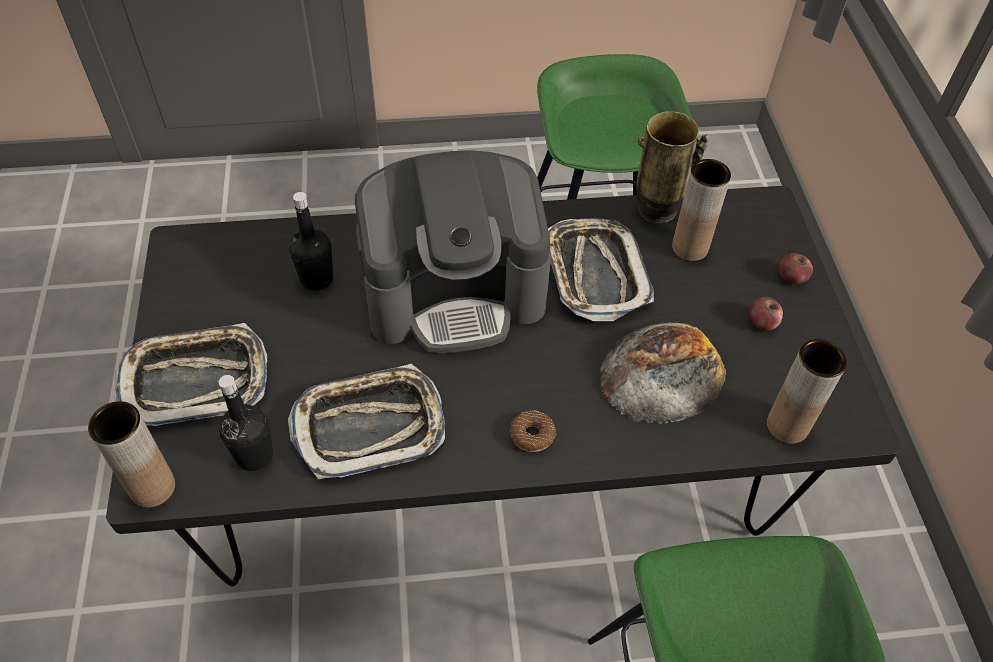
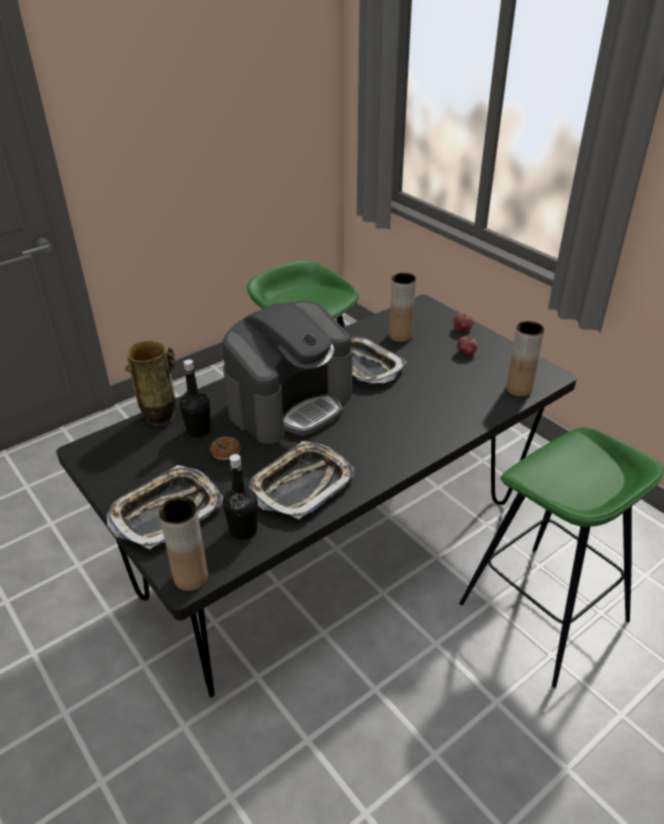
camera: 30 degrees left, 15 degrees down
donut [510,410,556,452] -> donut moved to [210,437,241,460]
bread [600,322,726,424] -> none
vase [636,112,708,224] -> vase moved to [125,340,176,426]

